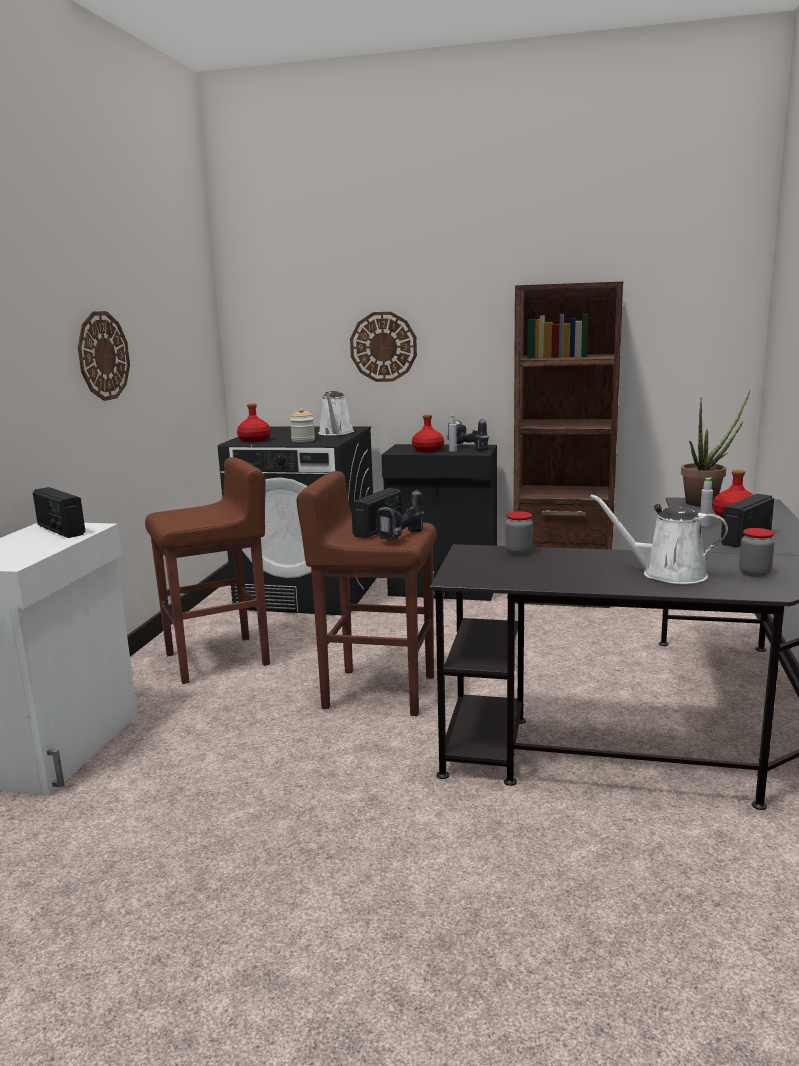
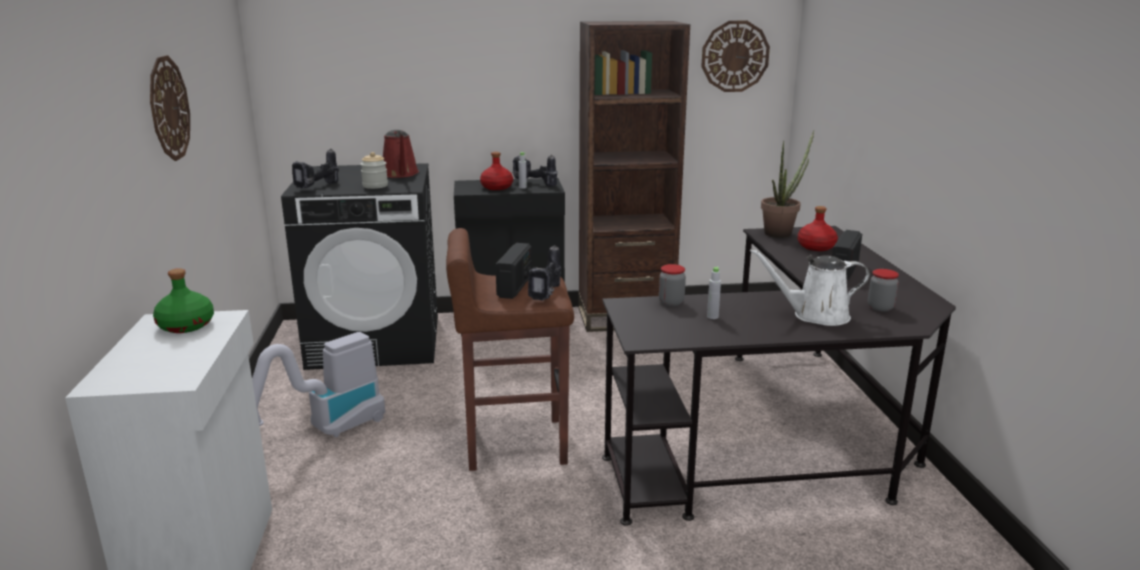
camera: 20 degrees left, 5 degrees up
radio [33,487,86,538] -> green bottle [153,268,214,333]
brown stool [145,457,270,684] -> vacuum cleaner [252,332,385,437]
red bottle [237,404,271,442] -> power drill [292,148,339,189]
white watering can [318,391,354,436] -> red watering can [383,130,419,178]
wall clock [350,312,417,382] -> wall clock moved to [701,21,770,92]
grey bottle [700,477,713,527] -> grey bottle moved to [707,267,721,319]

